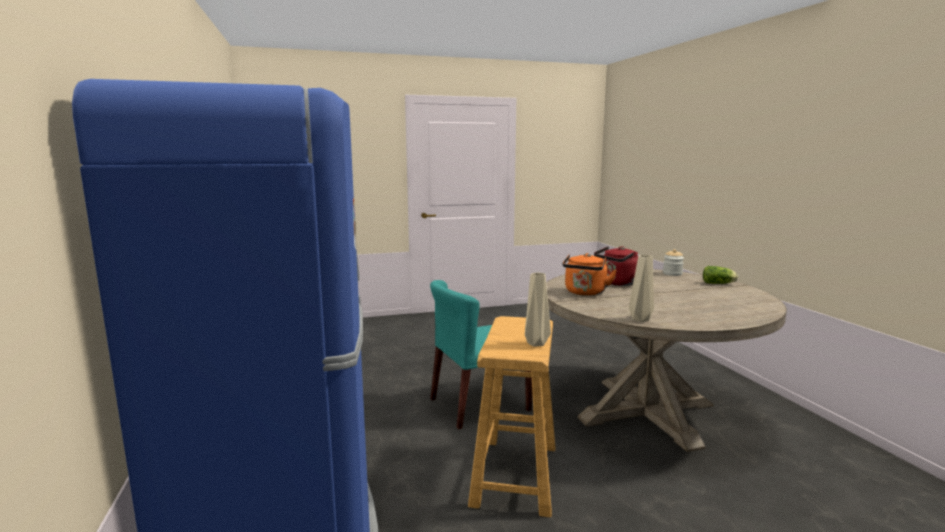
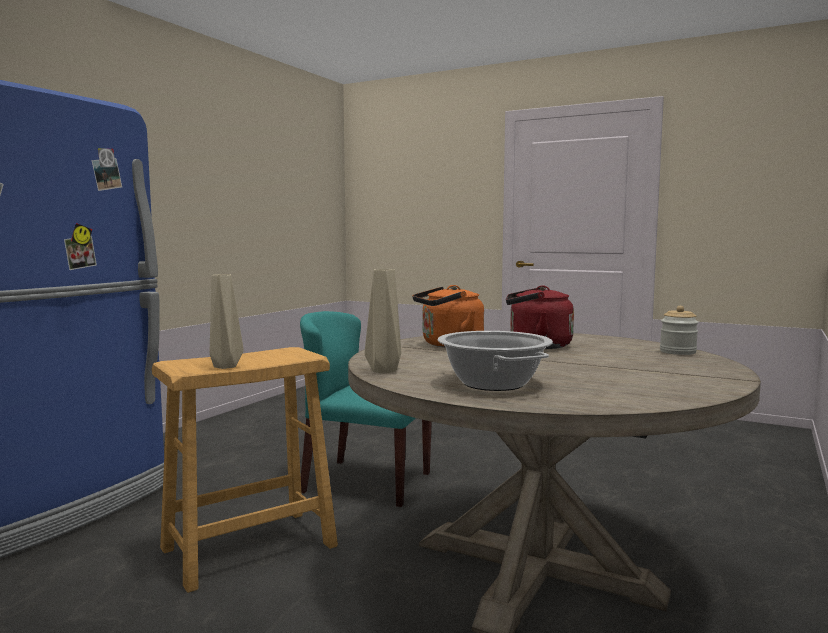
camera: 45 degrees right, 5 degrees down
lettuce [703,266,738,284] -> none
none -> cooking pot [438,331,553,391]

